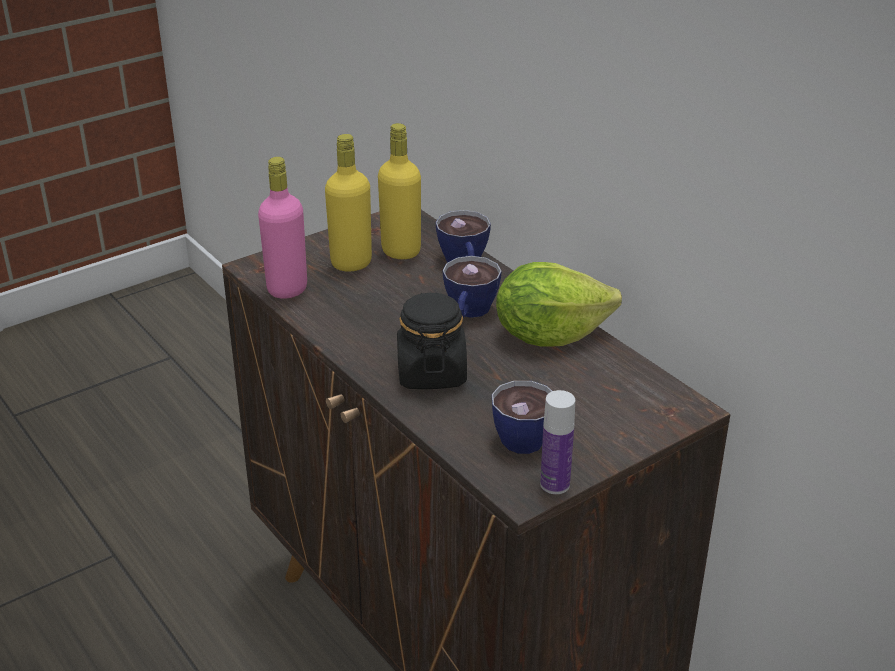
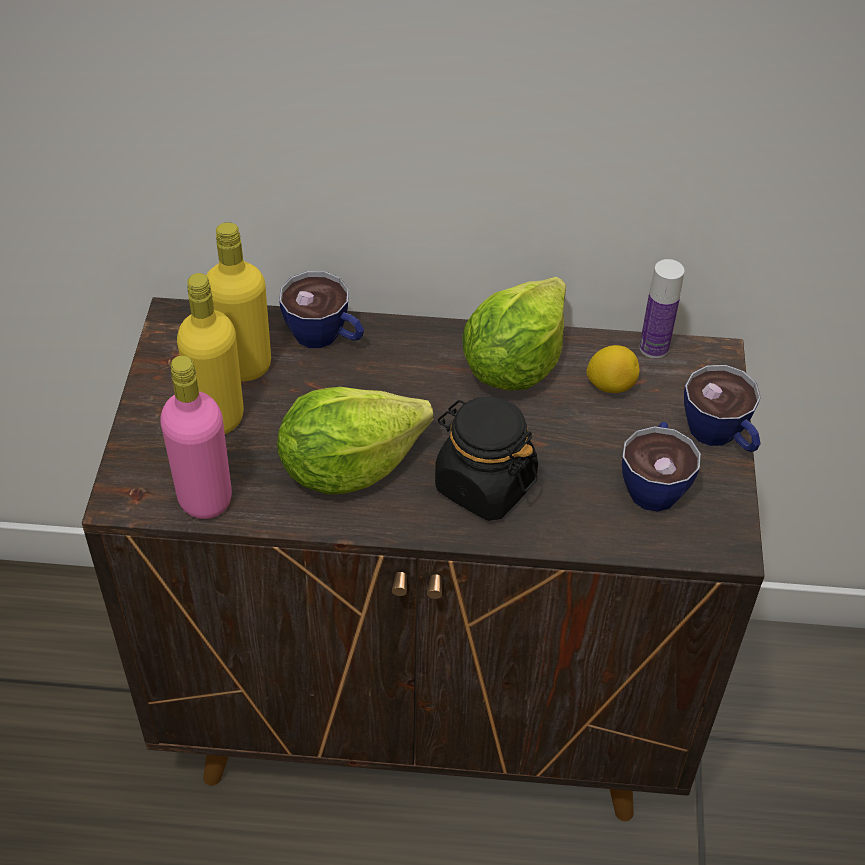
camera: 50 degrees left, 15 degrees up
cup [442,256,502,318] -> cup moved to [684,365,761,452]
bottle [540,390,575,494] -> bottle moved to [639,259,685,359]
none -> lettuce [277,387,434,494]
none -> lemon [586,345,639,393]

